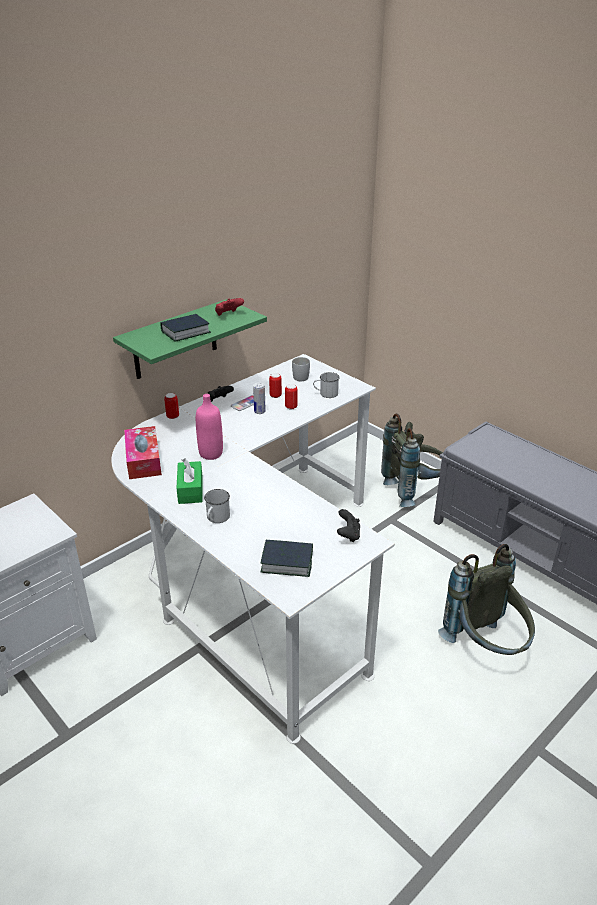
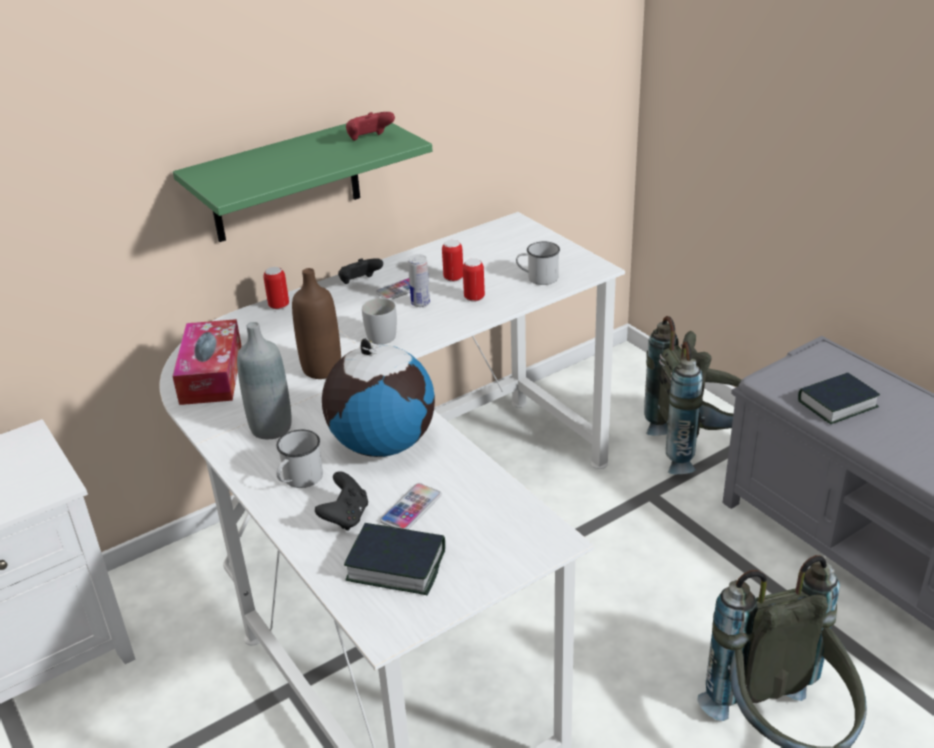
camera: 10 degrees right, 0 degrees up
book [160,314,211,342] -> book moved to [798,373,880,424]
green tissue box [176,458,203,504] -> grey bottle [237,322,292,439]
pink bottle [196,394,223,460] -> brown bottle [292,268,341,379]
white mug [292,357,310,381] -> white mug moved to [362,298,397,344]
black game controller [337,509,360,542] -> black game controller moved to [315,471,368,531]
none -> globe [322,339,435,457]
none -> phone [380,483,442,529]

